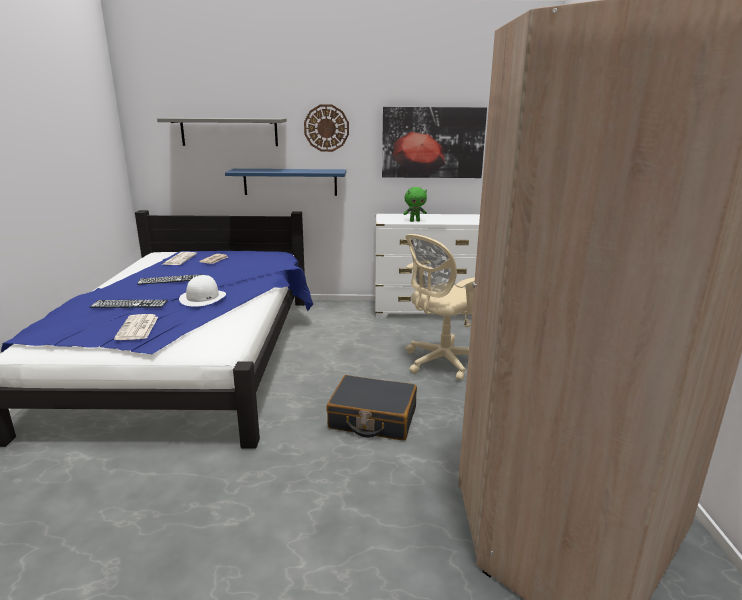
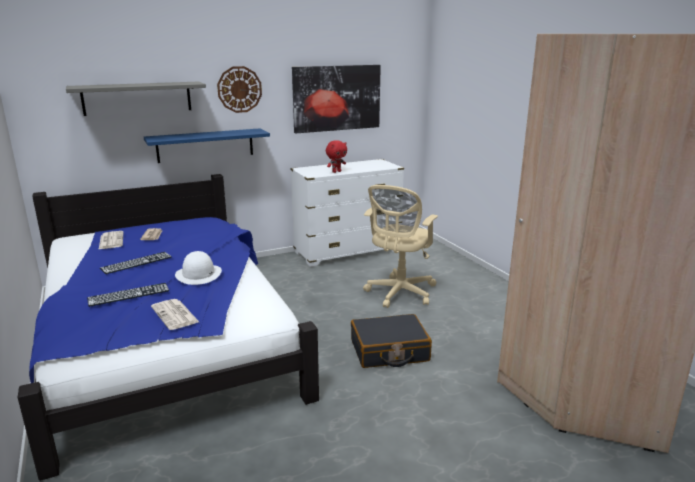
camera: 25 degrees left, 0 degrees up
green plush toy [403,187,427,222] -> red plush toy [326,140,347,173]

